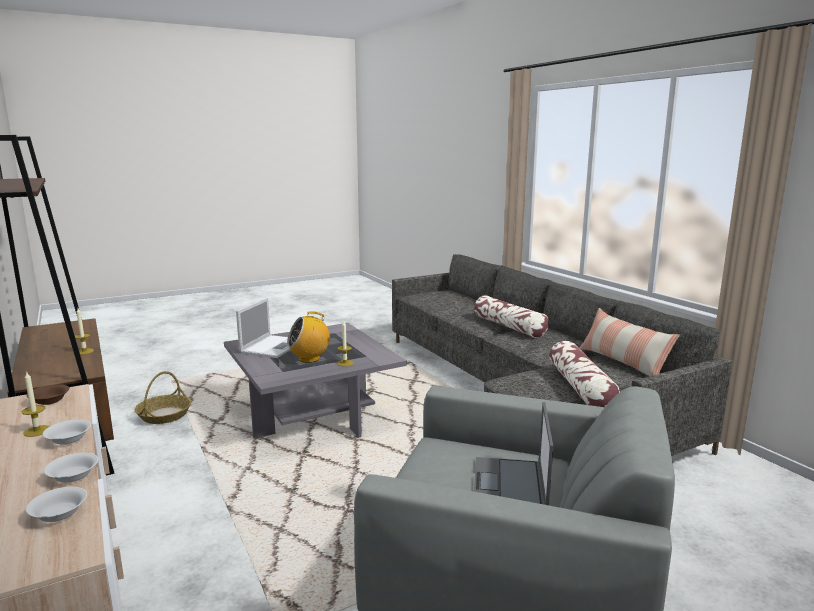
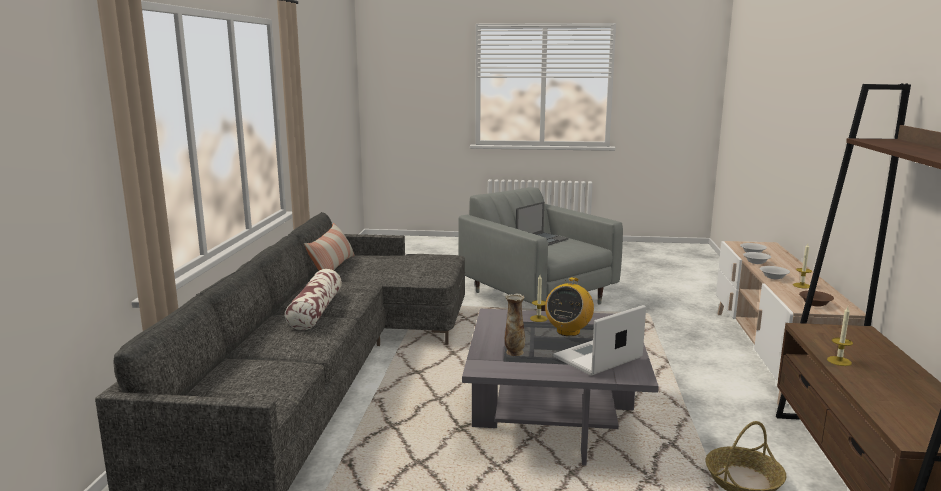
camera: 145 degrees left, 0 degrees up
radio [287,311,330,363] -> radio turned 105 degrees clockwise [545,277,594,336]
pillow [549,341,620,407] -> none
none -> vase [505,294,525,356]

